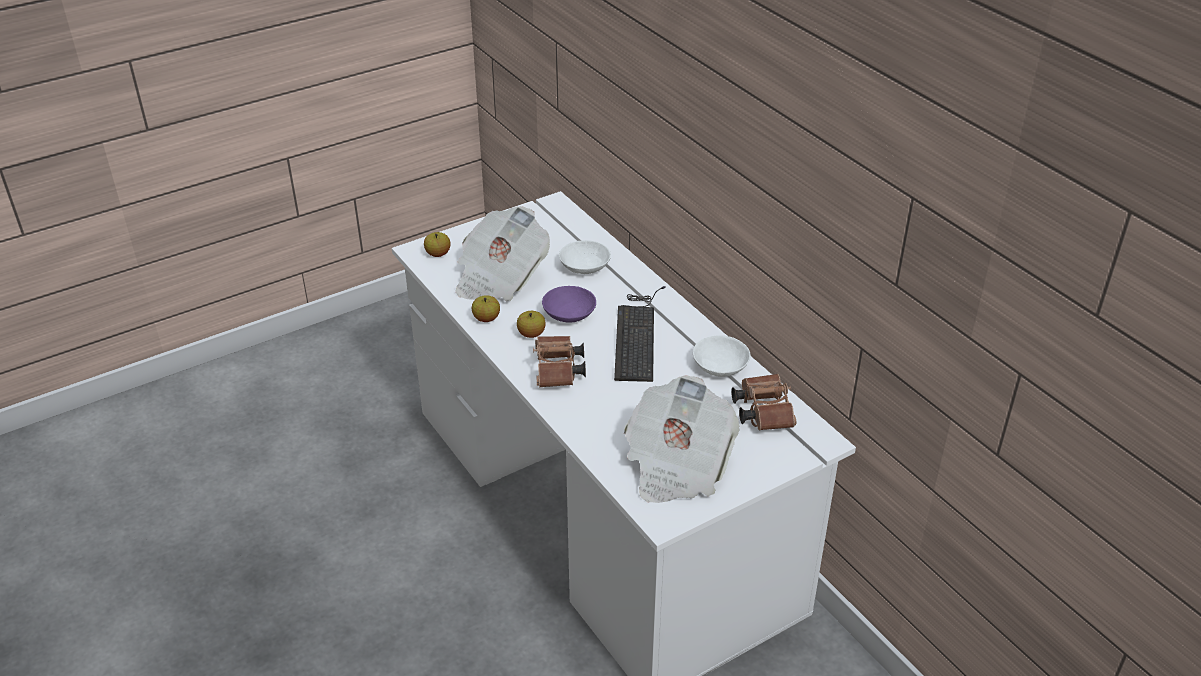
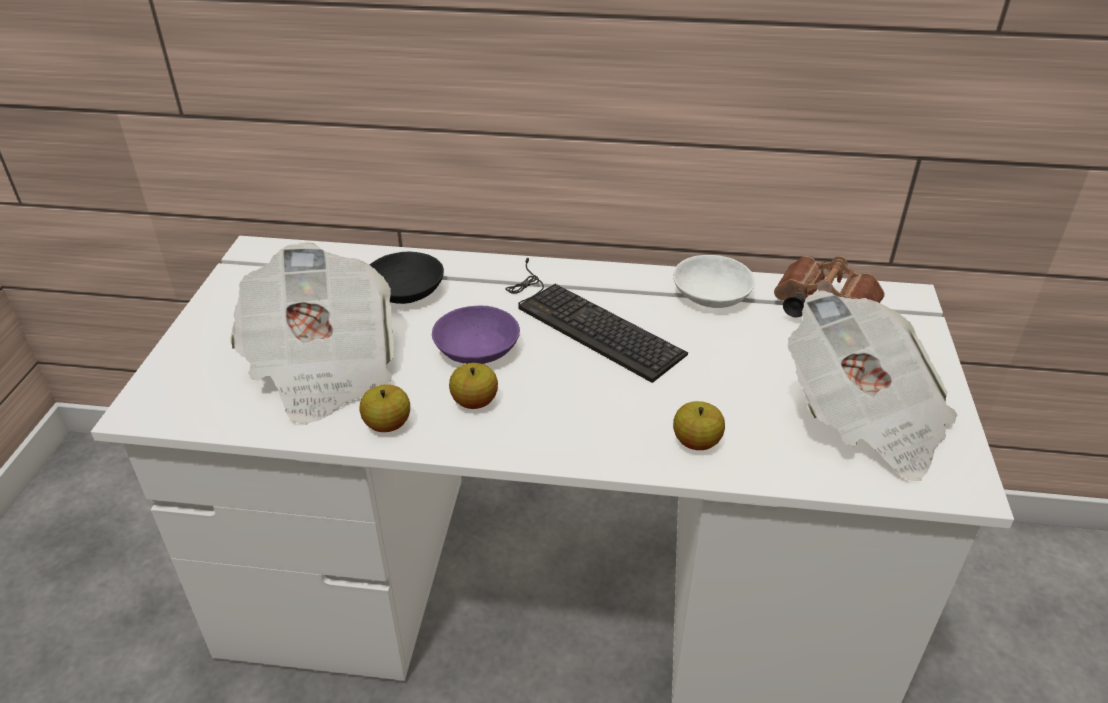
camera: 50 degrees left, 0 degrees up
apple [424,232,450,257] -> apple moved to [673,401,725,450]
brown binoculars [533,336,586,388] -> none
white bowl [559,240,611,274] -> black bowl [370,252,444,304]

